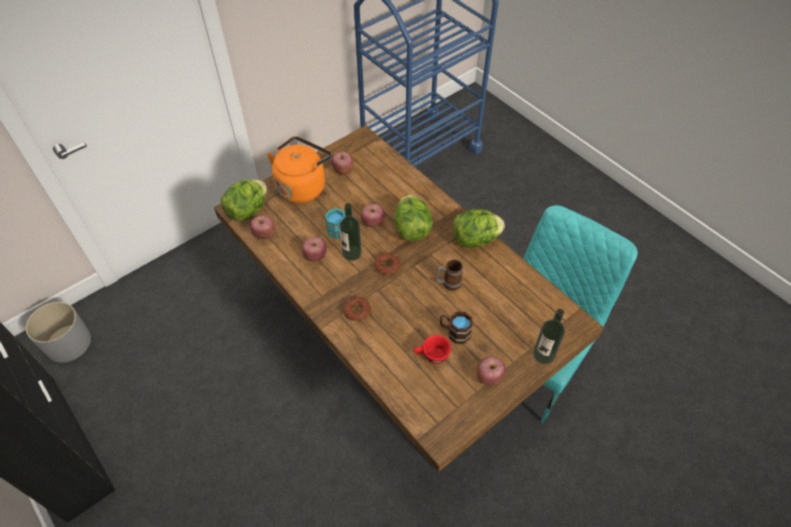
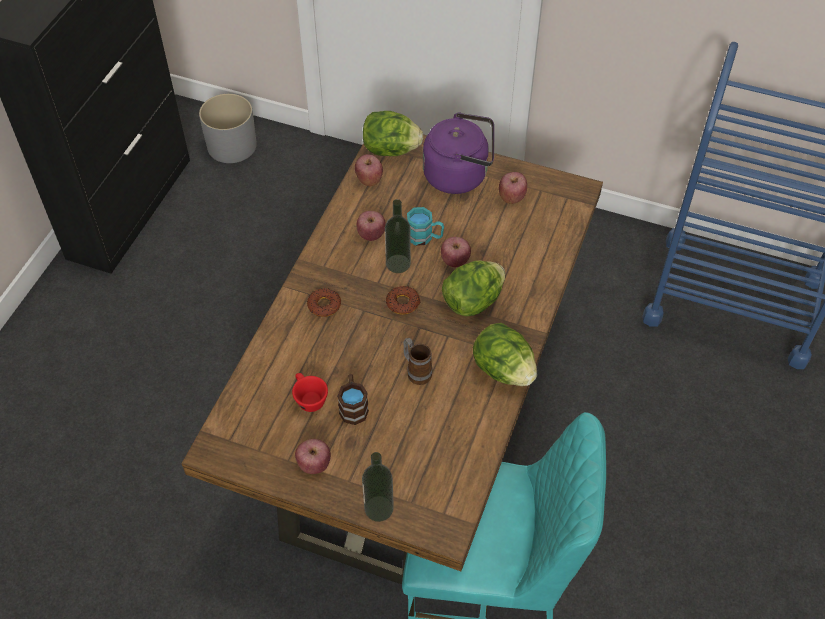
camera: 60 degrees right, 0 degrees up
orange kettle [267,136,332,203] -> purple kettle [423,112,494,194]

